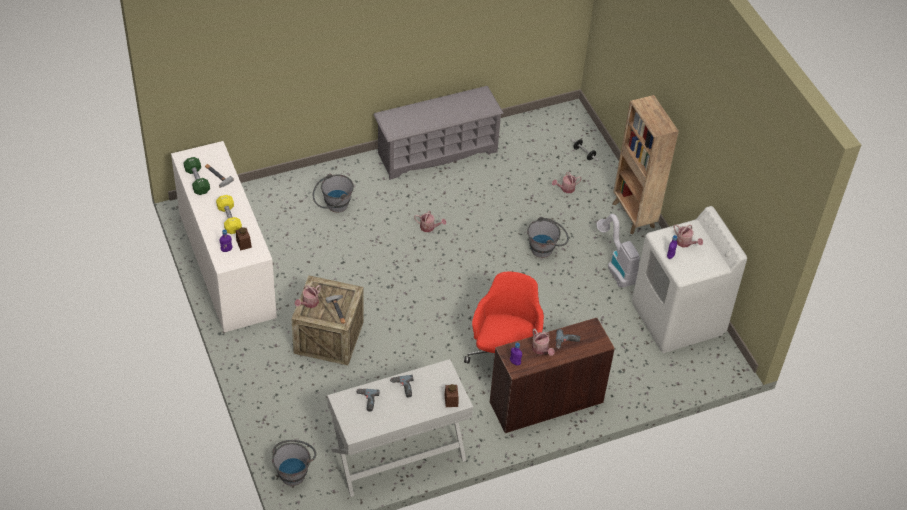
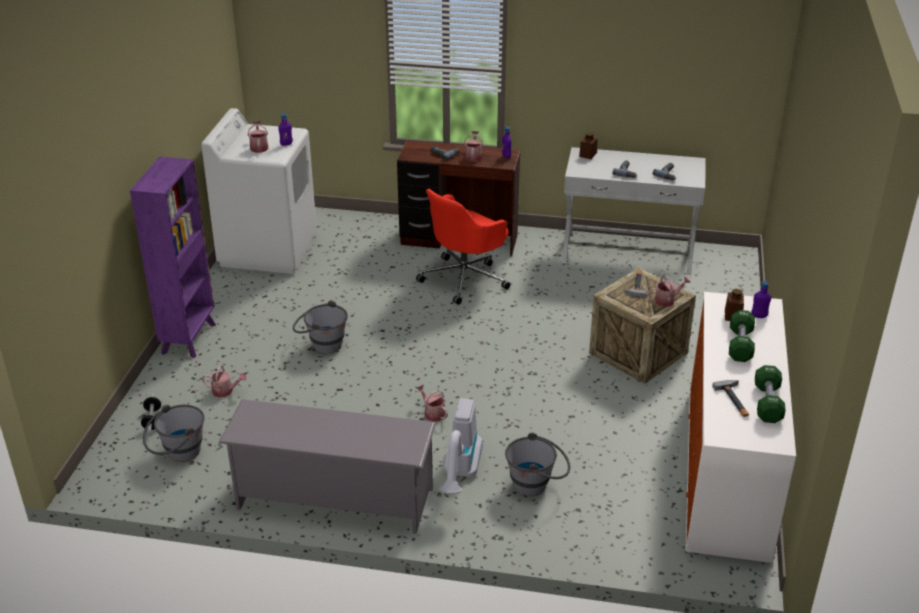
camera: 145 degrees left, 15 degrees down
yellow dumbbell [216,195,242,234] -> green dumbbell [729,310,755,362]
grey bucket [272,440,316,486] -> grey bucket moved to [143,404,205,462]
vacuum cleaner [596,214,640,288] -> vacuum cleaner moved to [439,398,483,494]
brown bookcase [612,95,679,234] -> purple bookcase [130,156,216,358]

